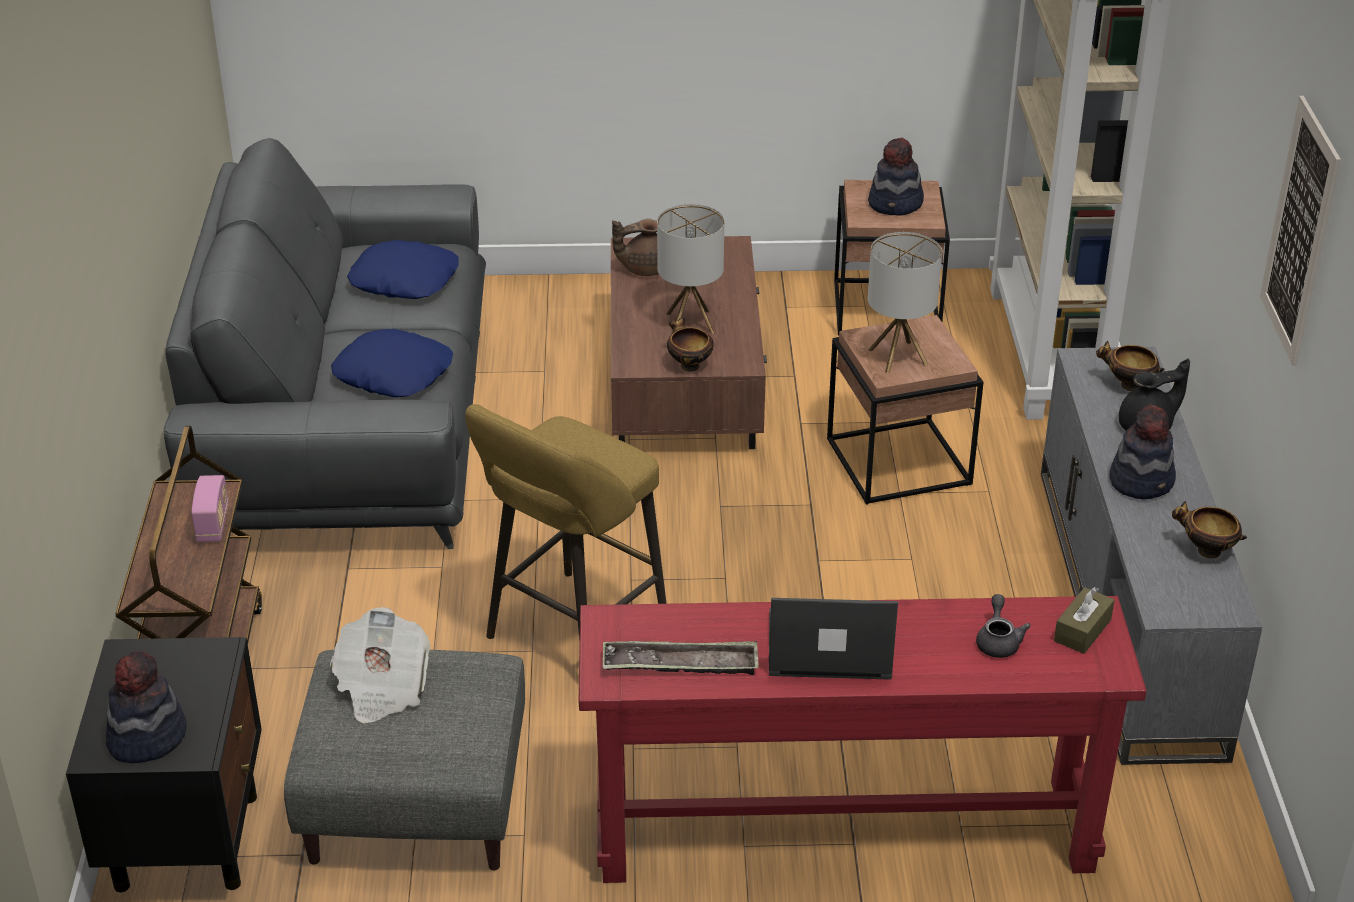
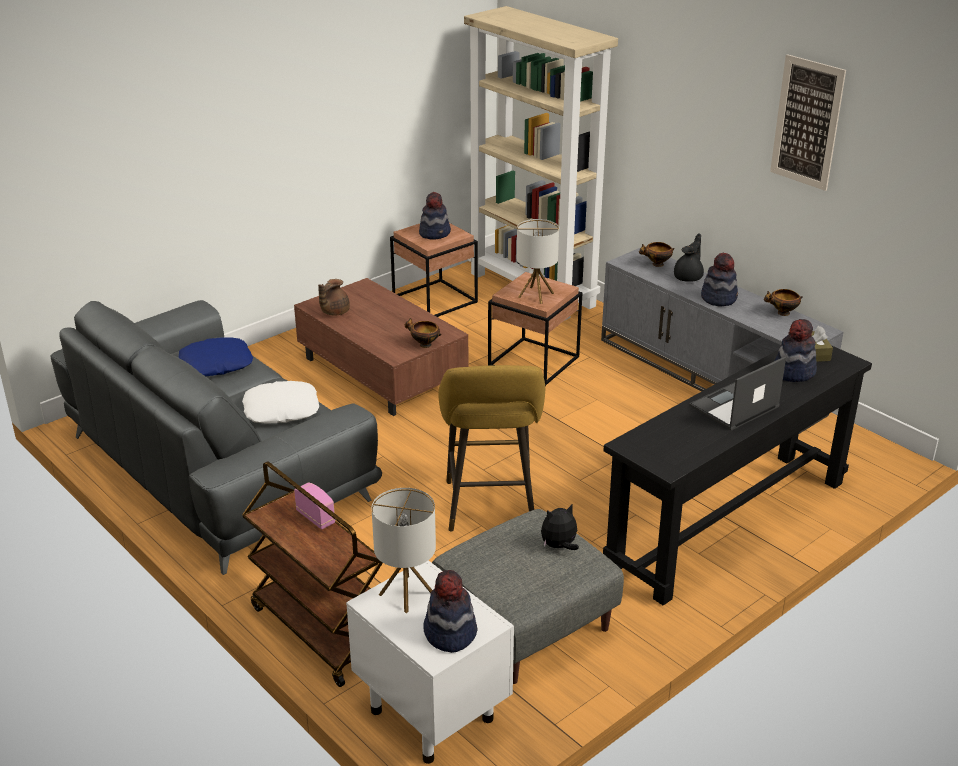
camera: 40 degrees left, 5 degrees down
black nightstand [66,637,262,892] -> white nightstand [346,560,514,764]
newspaper [330,607,431,723] -> none
blue pillow [331,329,453,397] -> white pillow [242,381,319,424]
red console table [579,596,1147,883] -> black console table [603,345,872,605]
tray [603,641,759,675] -> none
table lamp [657,204,724,334] -> table lamp moved to [372,488,436,613]
grey teapot [976,594,1031,658] -> hat [775,319,817,382]
none -> plush toy [541,505,579,550]

